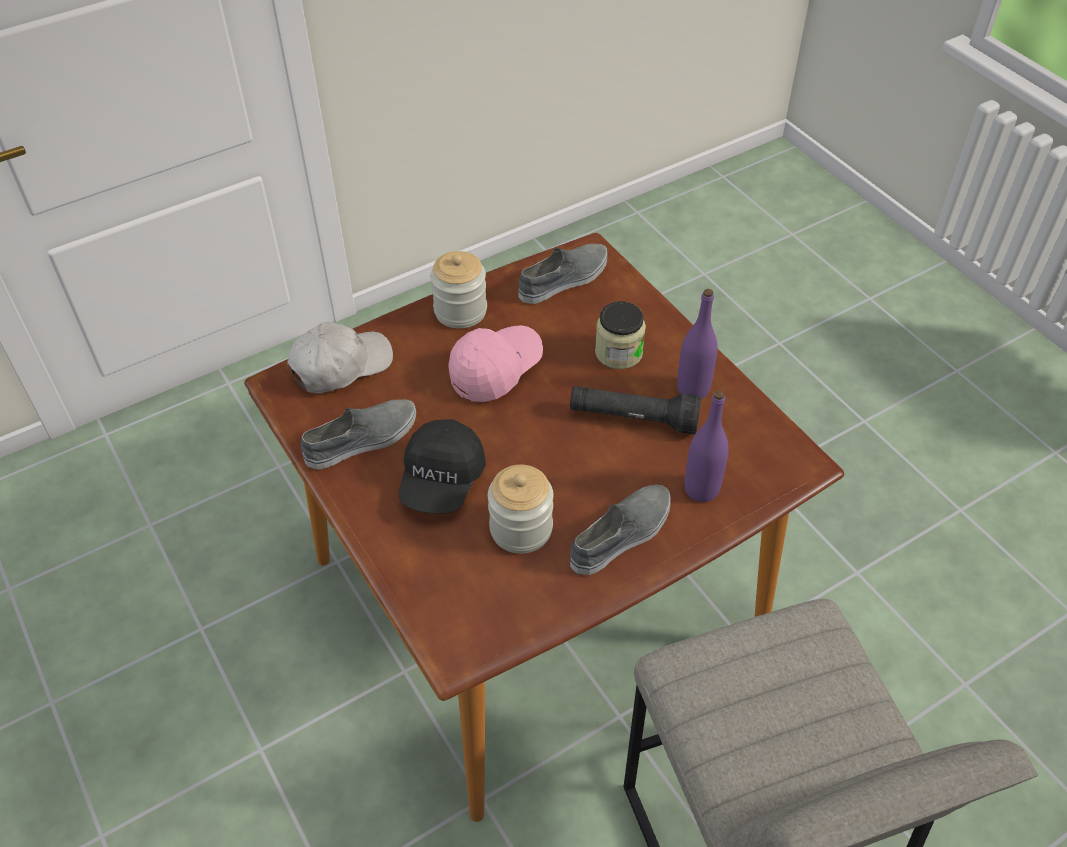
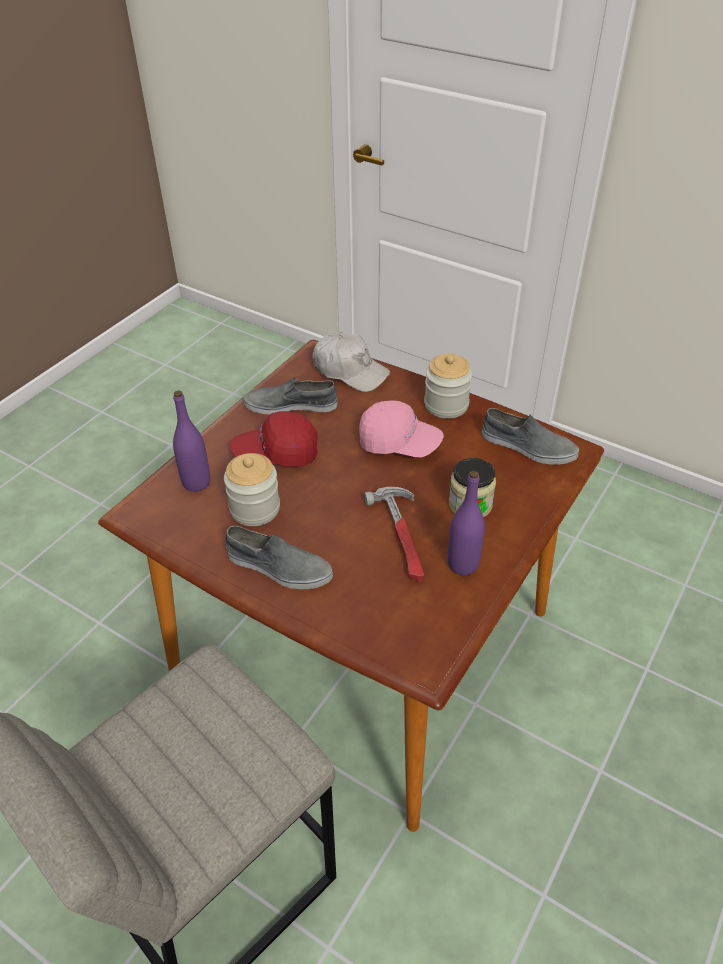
camera: 65 degrees right, 5 degrees down
grey shoe [301,399,416,470] -> grey shoe turned 150 degrees clockwise [244,377,337,415]
black cap [399,419,486,514] -> red cap [230,411,318,467]
black flashlight [570,386,701,435] -> hammer [364,487,424,581]
purple bottle [684,390,729,502] -> purple bottle moved to [173,391,210,492]

